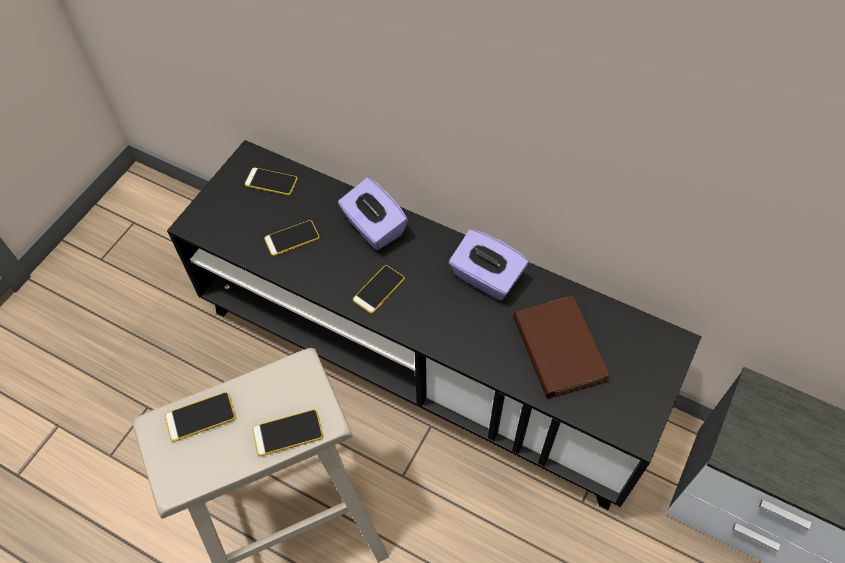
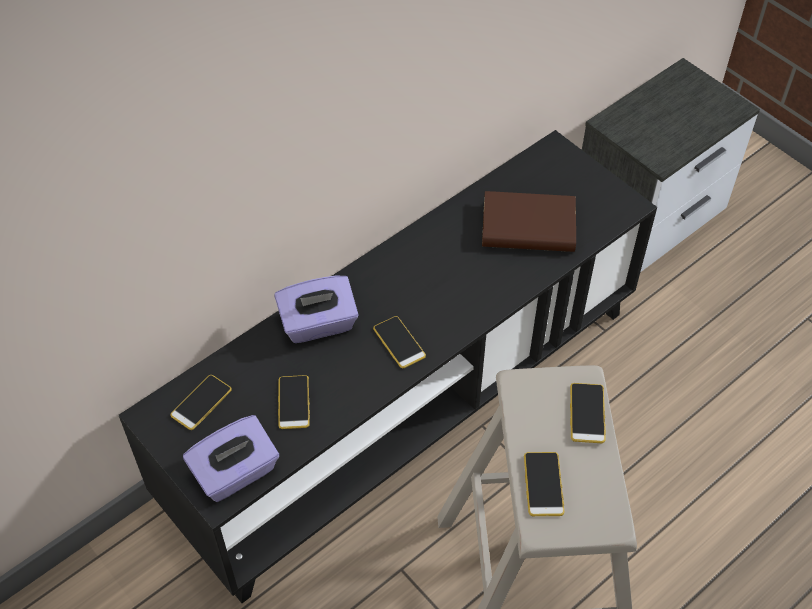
camera: 70 degrees left, 5 degrees down
purple tissue box [449,229,529,300] -> purple tissue box moved to [183,415,279,502]

